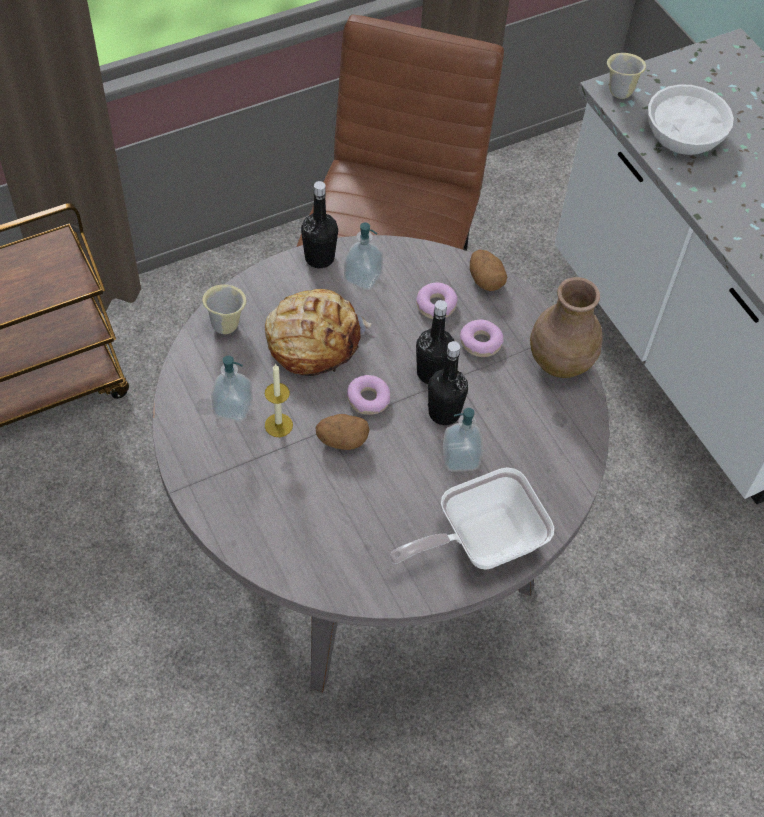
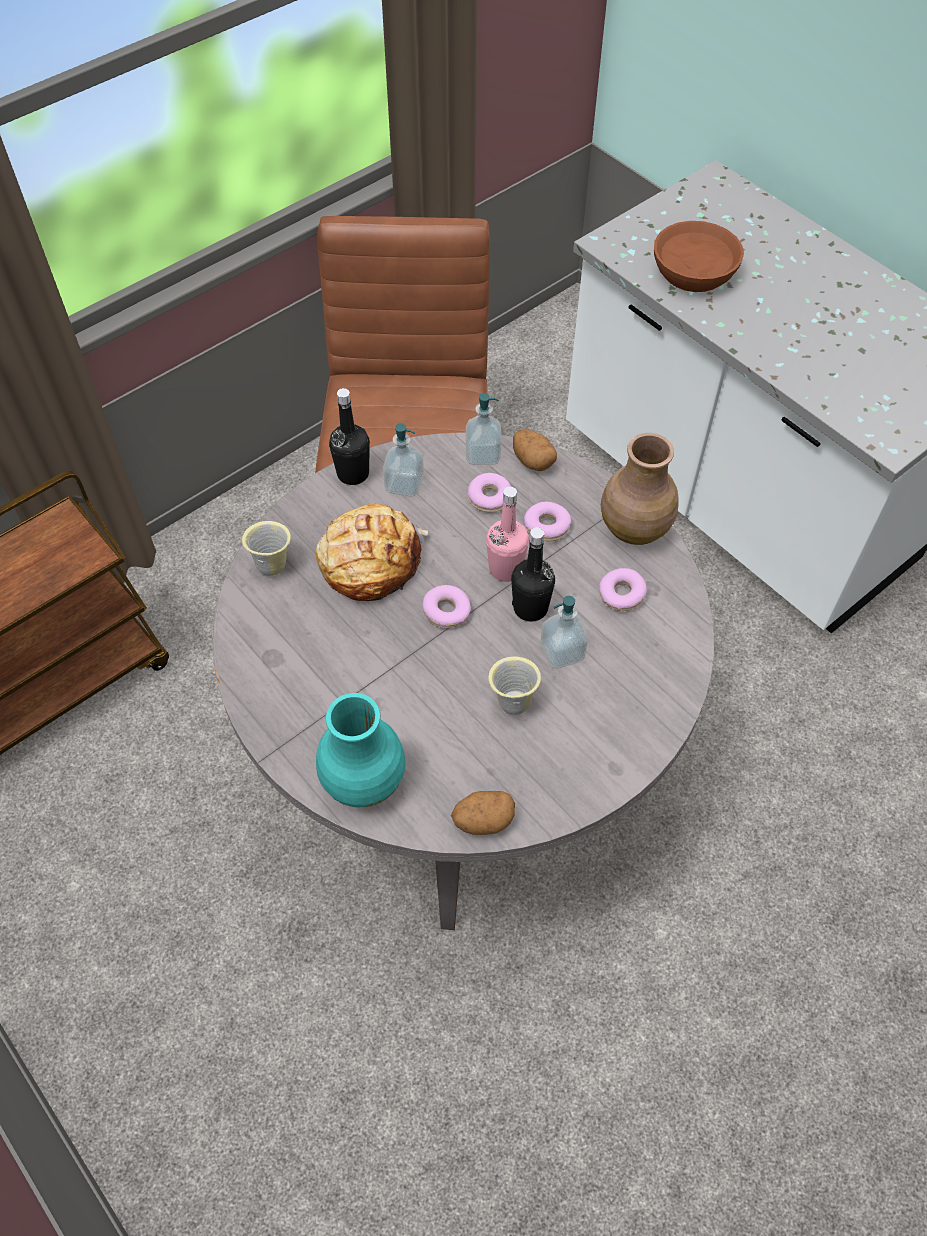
camera: 10 degrees left, 0 degrees up
soap dispenser [211,356,253,422] -> soap dispenser moved to [466,393,502,465]
candle [265,364,293,437] -> none
potato [315,414,370,450] -> potato moved to [451,791,515,835]
frying pan [390,467,555,570] -> none
black bottle [416,300,454,384] -> pink bottle [486,487,529,582]
beige mug [607,53,646,99] -> beige mug moved to [488,656,541,715]
white bowl [648,84,734,155] -> brown bowl [654,221,744,292]
none -> turquoise vase [316,693,405,807]
none -> donut [599,568,647,611]

